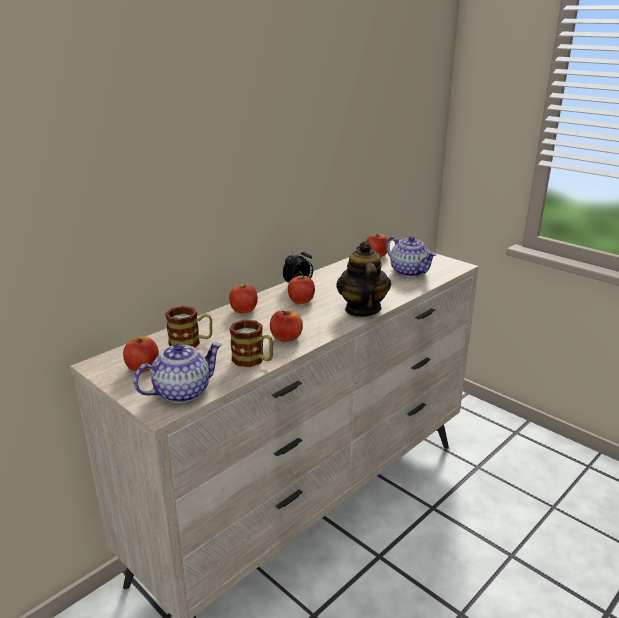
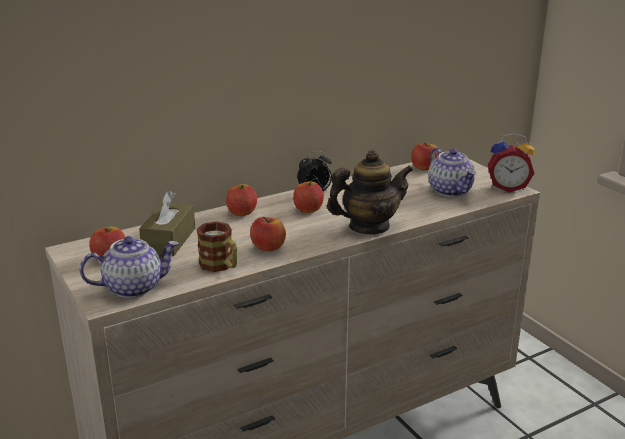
camera: 15 degrees right, 0 degrees up
mug [165,306,212,348] -> brown tissue box [139,191,195,256]
teapot [336,241,391,317] -> teapot turned 60 degrees clockwise [327,150,413,234]
none -> alarm clock [488,133,535,192]

